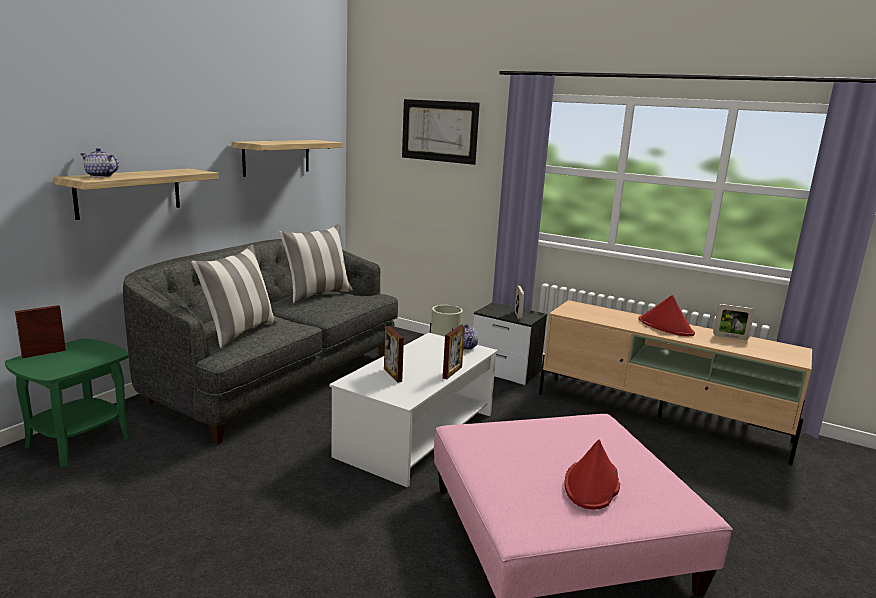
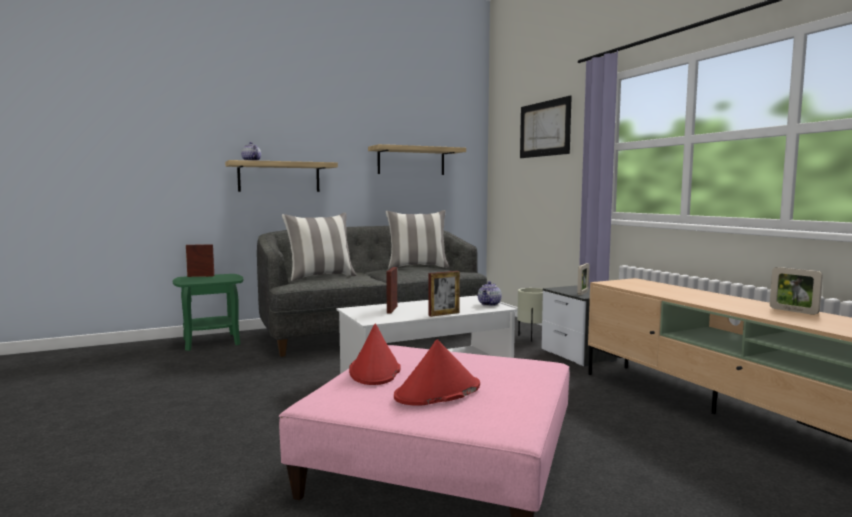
camera: 35 degrees right, 10 degrees down
red hat [638,295,695,336] -> red hat moved to [349,324,400,385]

